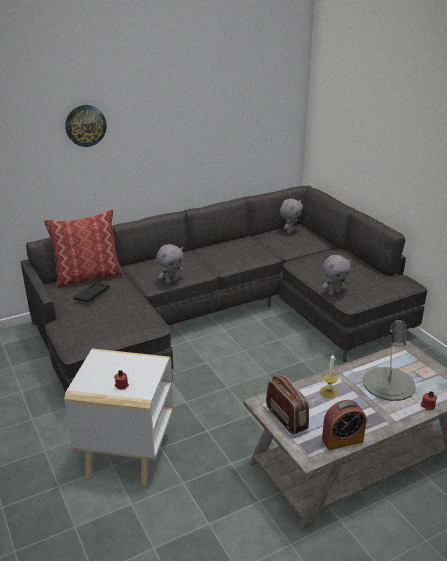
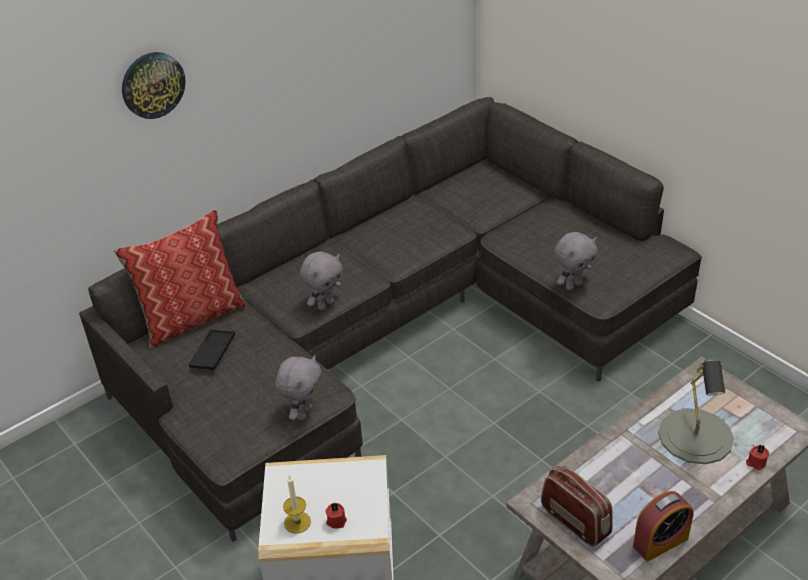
camera: 10 degrees left, 10 degrees up
grey plush toy [280,199,303,233] -> grey plush toy moved to [275,355,322,420]
candle [320,354,338,397] -> candle moved to [283,475,311,534]

